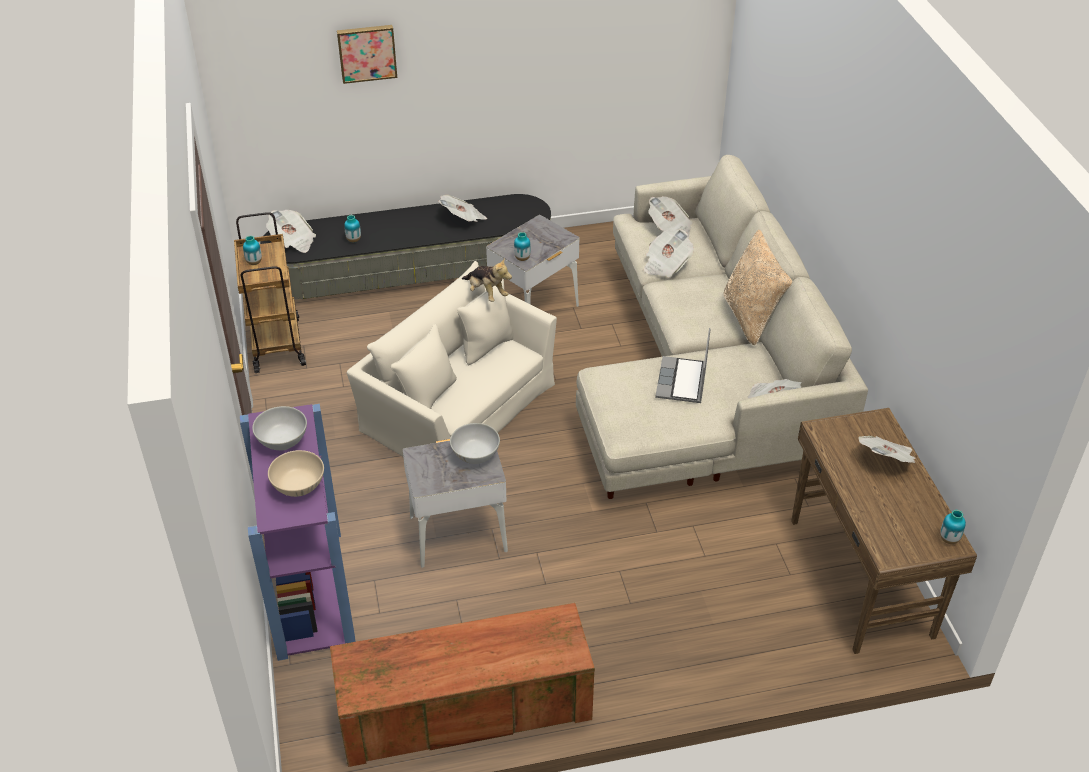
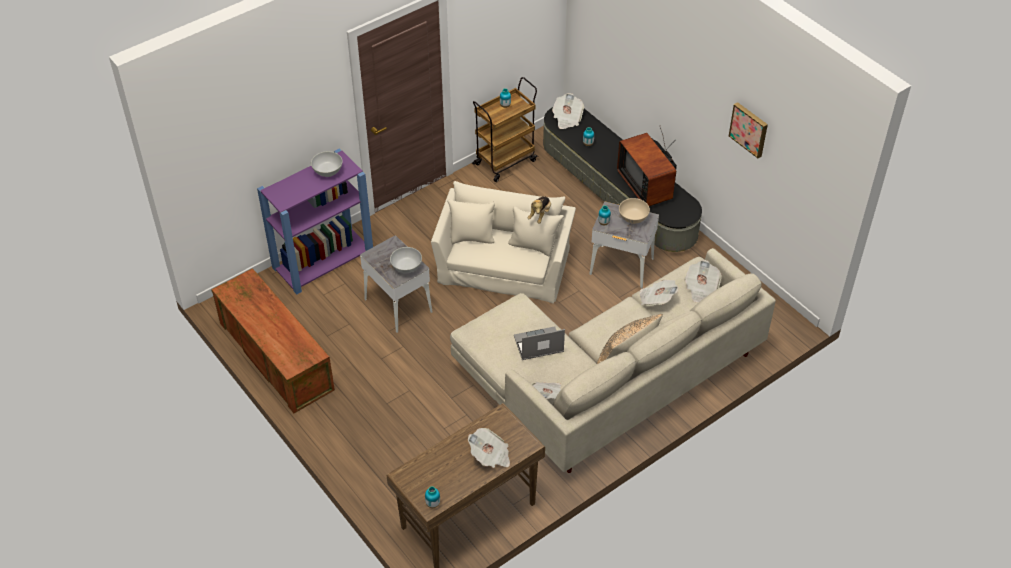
camera: 65 degrees right, 5 degrees up
beige bowl [268,450,324,497] -> beige bowl moved to [619,198,650,224]
picture [337,25,397,84] -> picture moved to [729,102,768,158]
newspaper [438,195,487,222] -> television [617,127,677,206]

